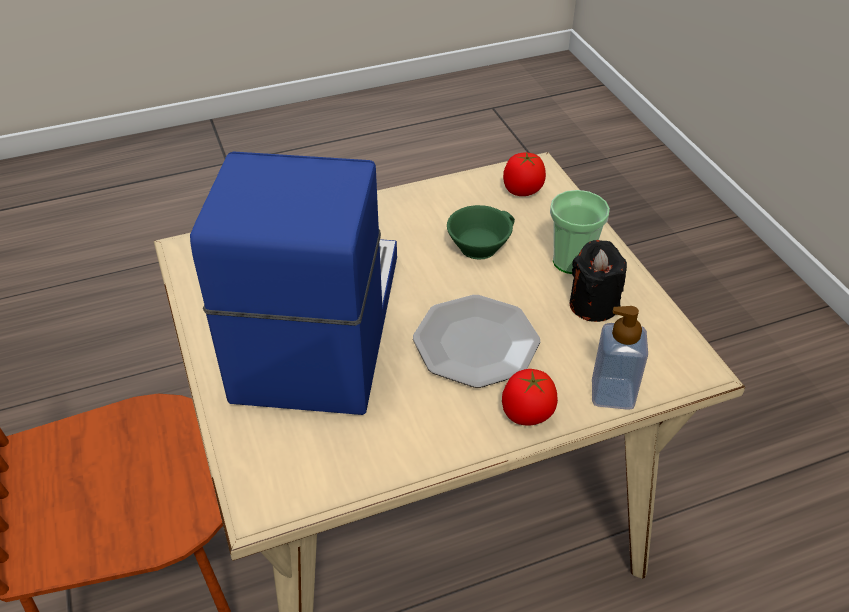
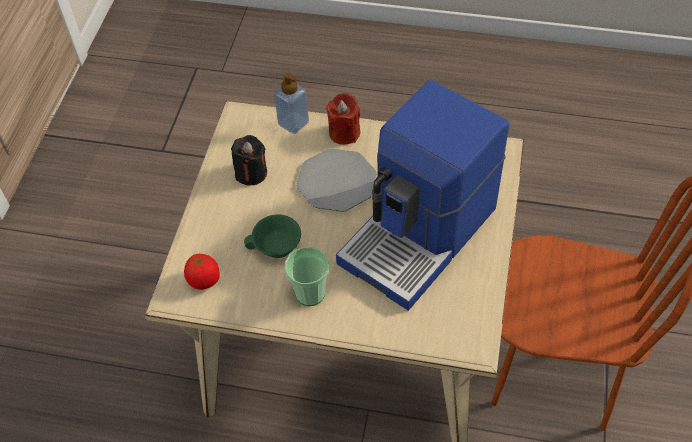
camera: 145 degrees left, 10 degrees up
tomato [502,369,558,426] -> red candle [326,93,360,145]
cup [550,190,610,274] -> cup moved to [285,247,329,306]

